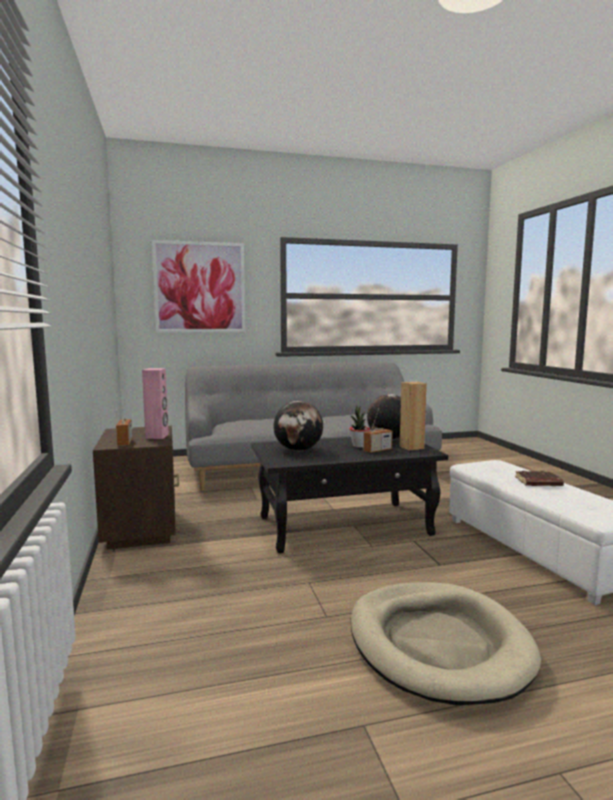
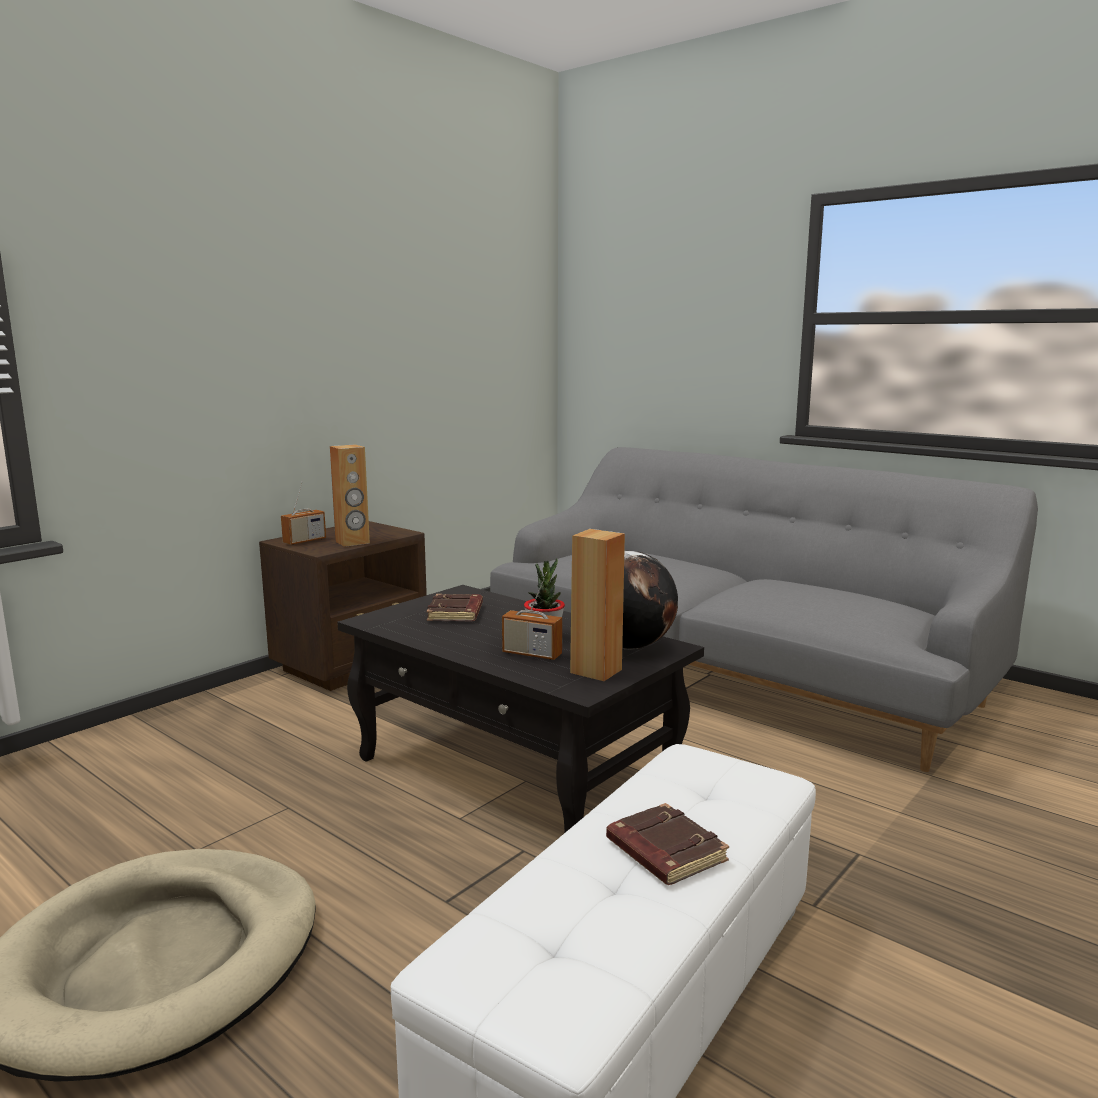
camera: 55 degrees right, 5 degrees up
pink speaker [142,368,169,439] -> brown speaker [330,444,370,547]
picture [152,240,245,333] -> none
globe [273,401,323,451] -> brown book [426,594,483,621]

